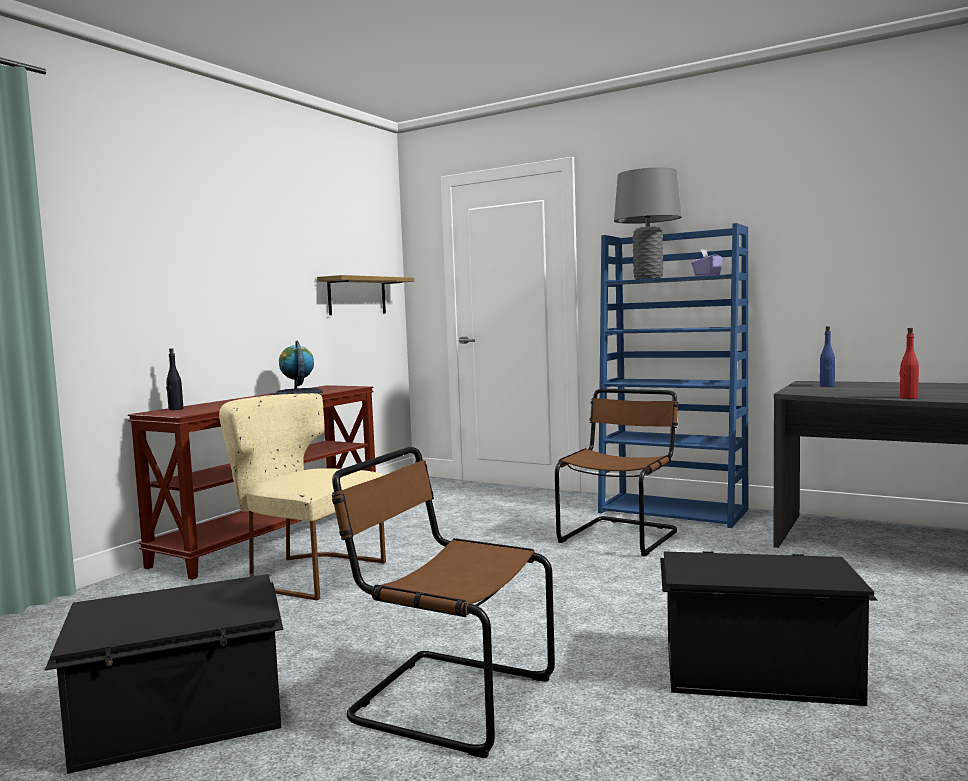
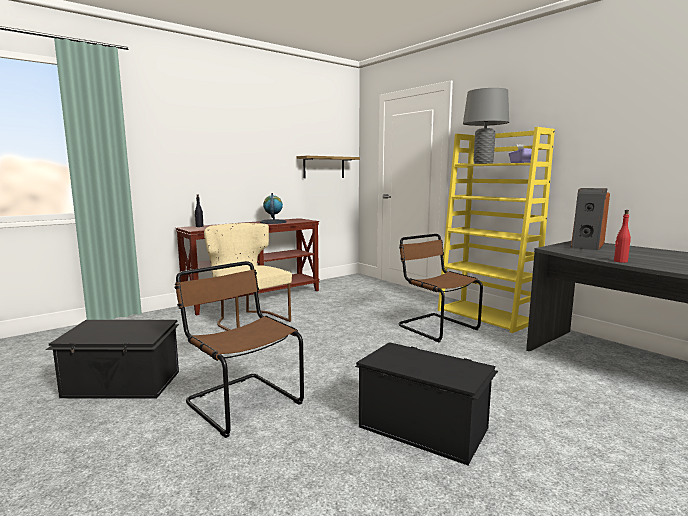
camera: 20 degrees right, 5 degrees up
brown chair [555,389,679,556] -> brown chair turned 90 degrees counterclockwise [399,234,483,342]
blue bookcase [598,223,748,528] -> yellow bookcase [437,127,555,333]
blue bottle [820,326,835,387] -> speaker [571,188,610,250]

